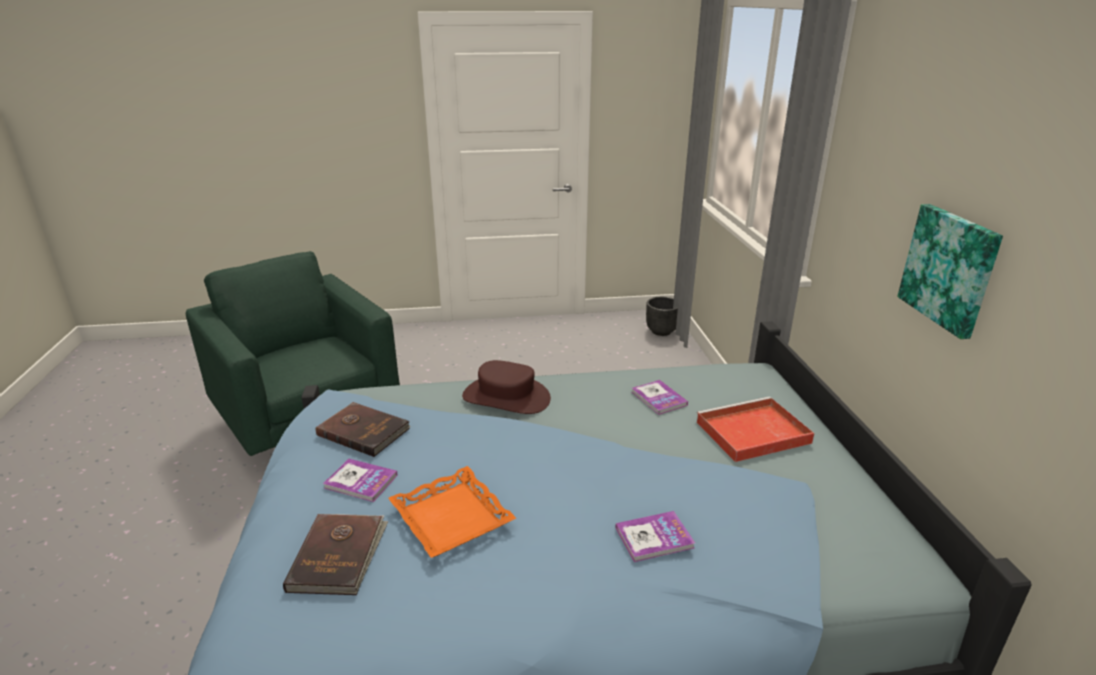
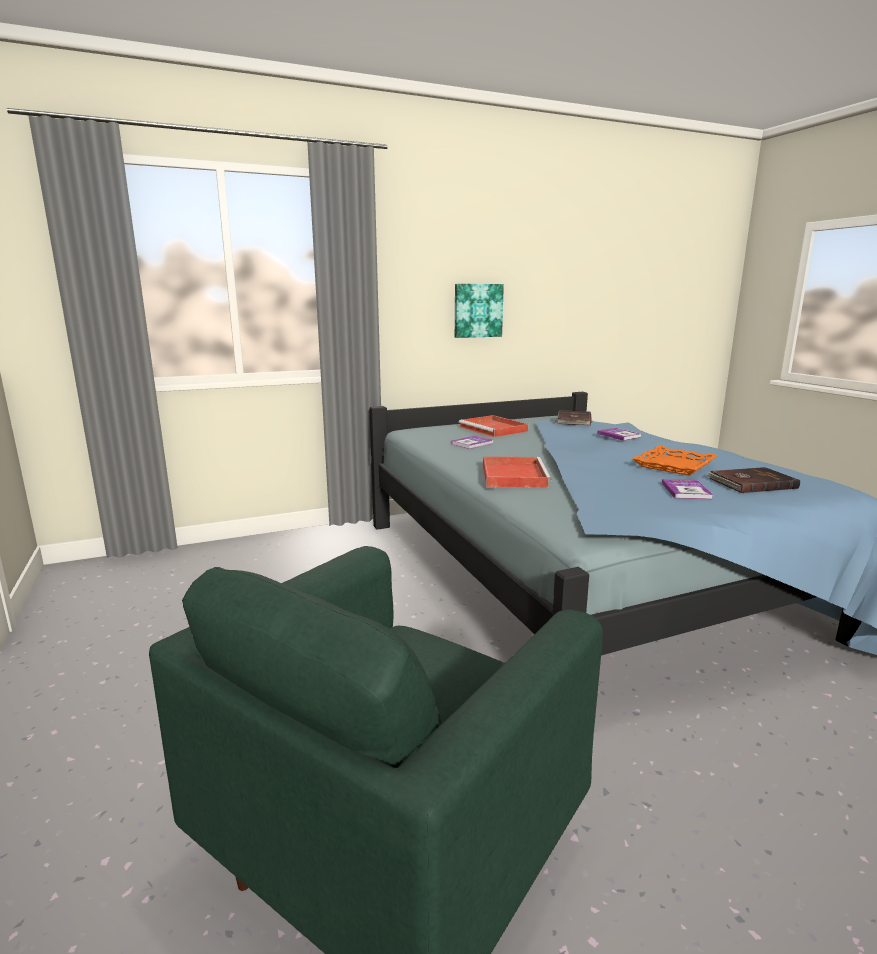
camera: 105 degrees left, 10 degrees down
brown book [316,402,411,457] -> brown book moved to [555,410,592,426]
brown hat [462,360,551,414] -> red tray [483,457,552,488]
black planter [646,297,678,336] -> none

